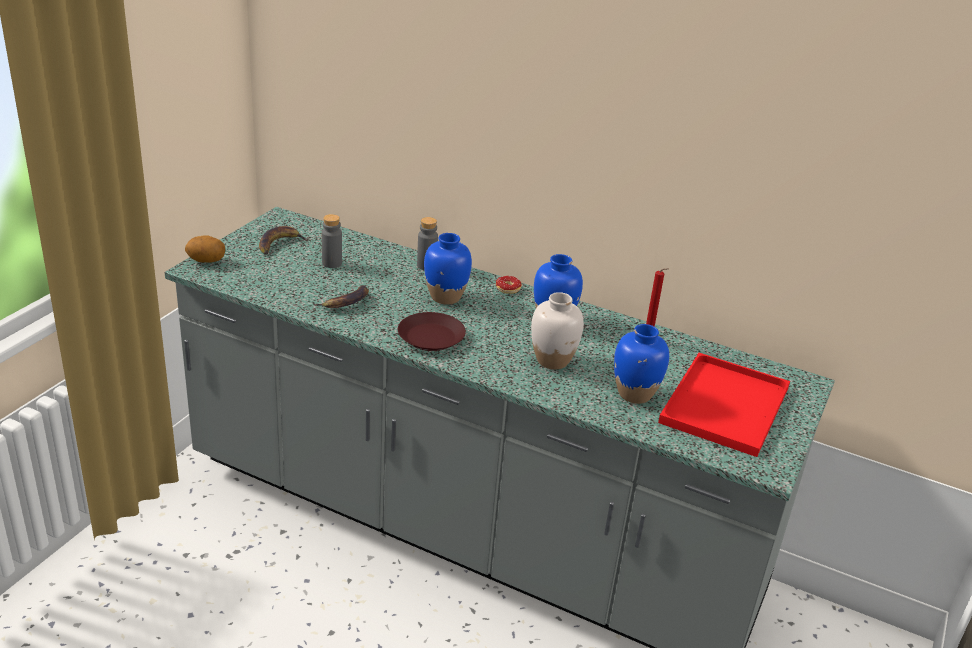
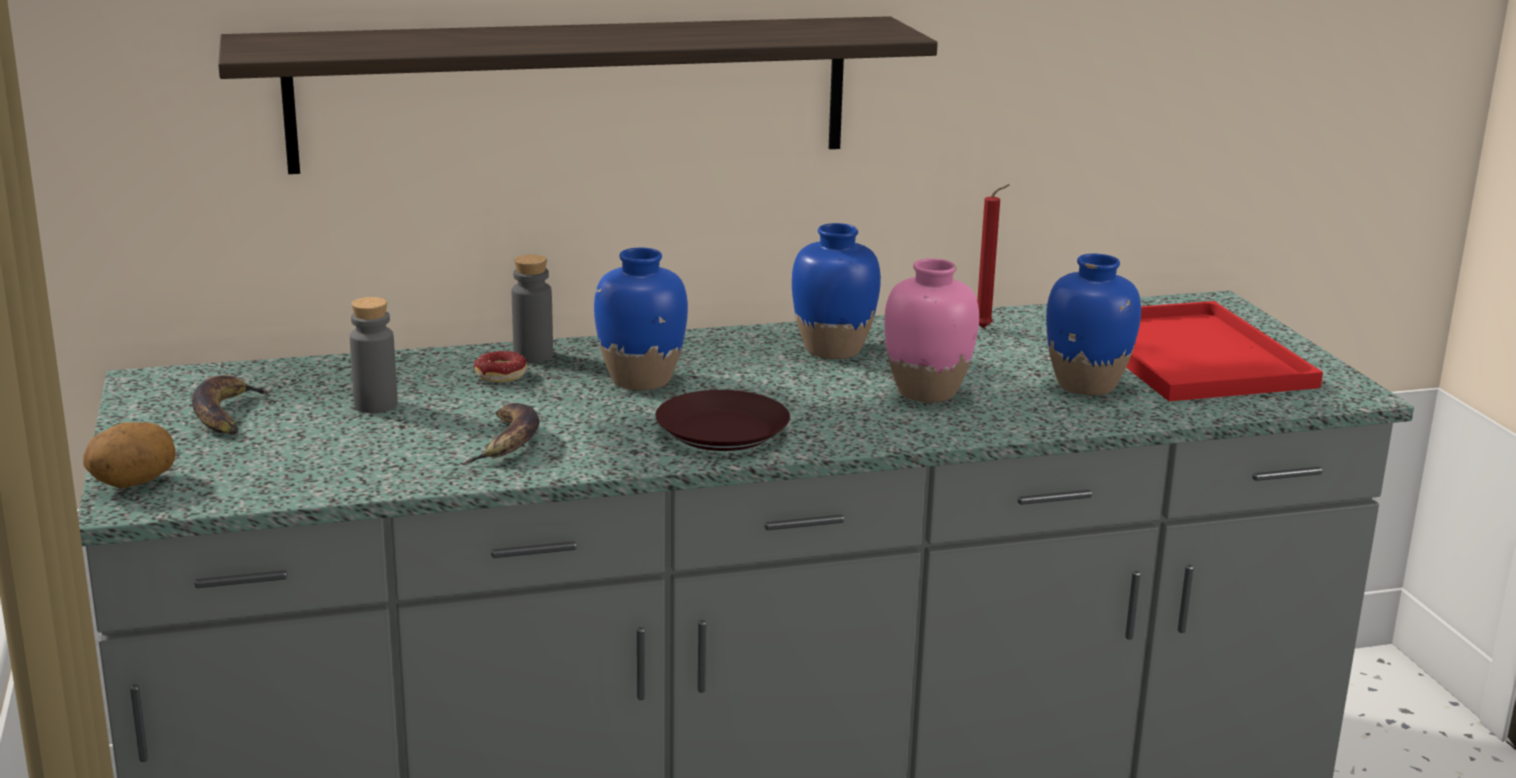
camera: 40 degrees left, 10 degrees down
donut [496,276,522,294] -> donut moved to [474,351,527,383]
white vase [531,292,584,369] -> pink vase [884,258,979,402]
none -> shelf [218,16,938,174]

